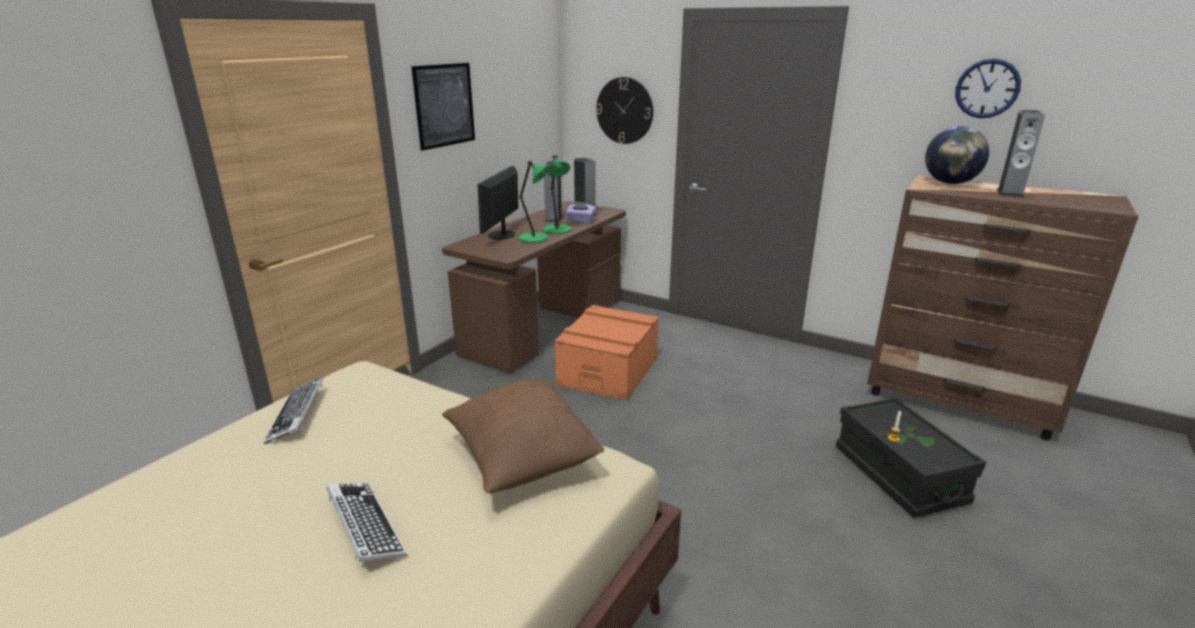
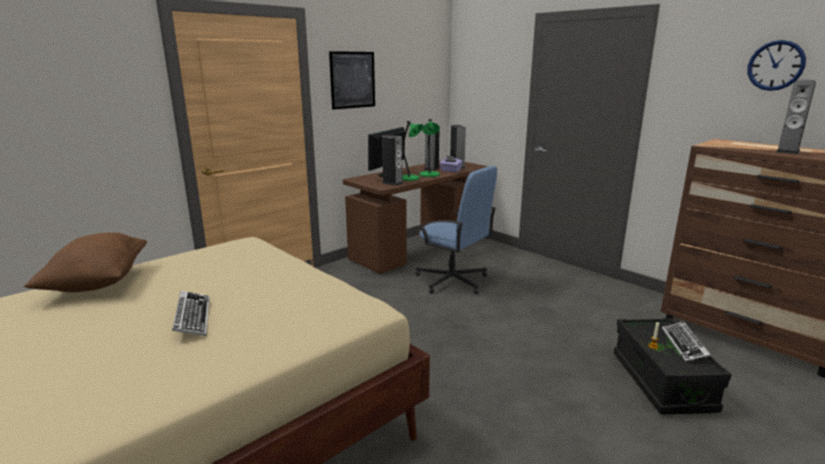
camera: 15 degrees right, 5 degrees down
keyboard [264,378,323,444] -> keyboard moved to [662,321,711,362]
brown pillow [442,379,604,493] -> brown pillow moved to [24,233,147,292]
orange storage box [554,305,659,401] -> blue office chair [415,166,497,294]
wall clock [596,77,653,144] -> none
globe [925,126,989,184] -> none
none -> speaker [382,135,403,186]

